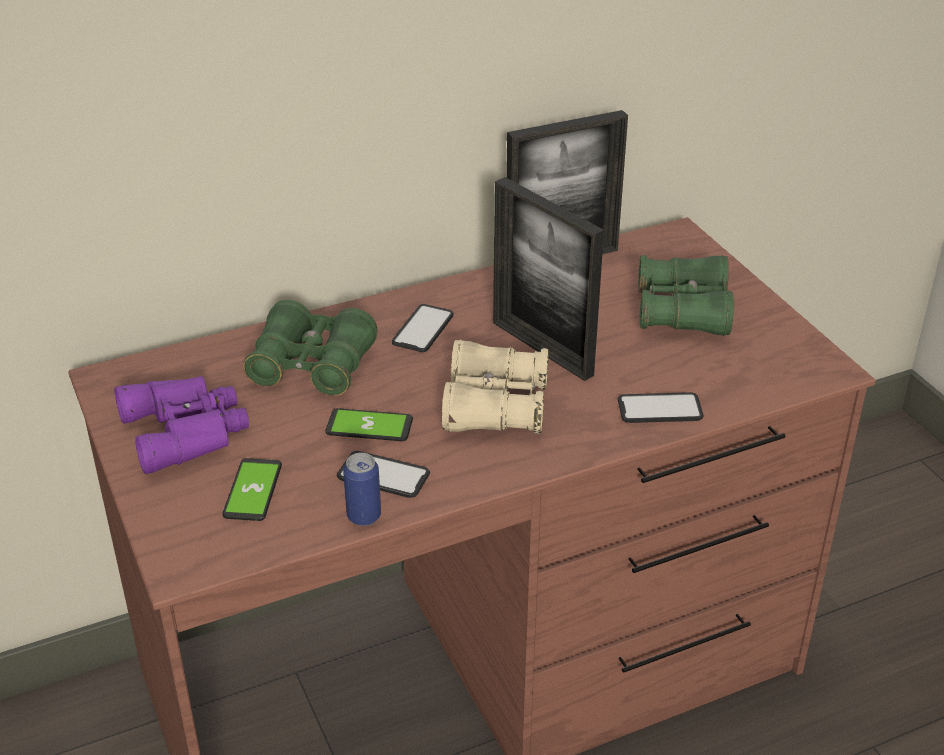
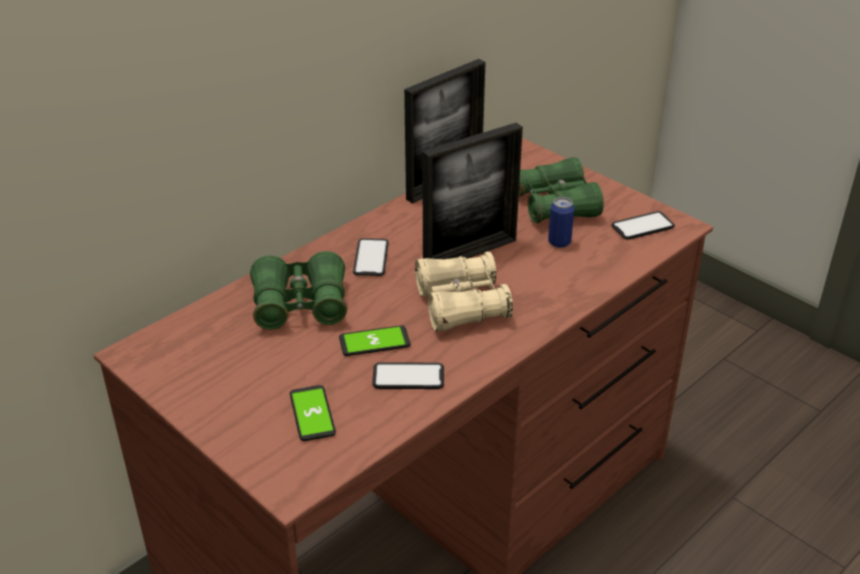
camera: 20 degrees left, 0 degrees up
purple binoculars [114,376,249,474] -> none
can [343,453,381,526] -> can moved to [548,197,574,248]
picture frame [493,177,604,381] -> picture frame turned 60 degrees counterclockwise [422,122,523,259]
phone [618,392,704,423] -> phone moved to [611,211,675,240]

